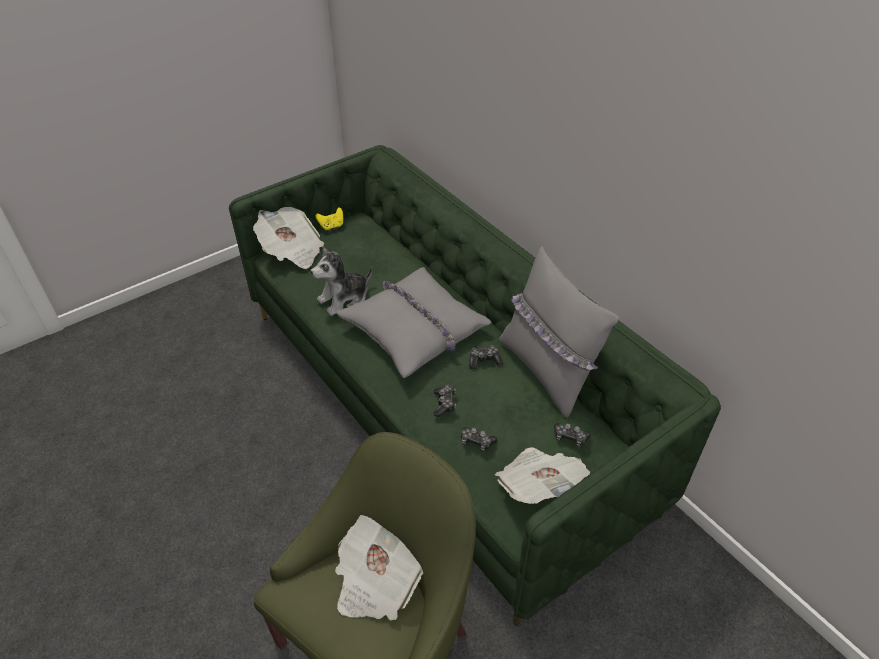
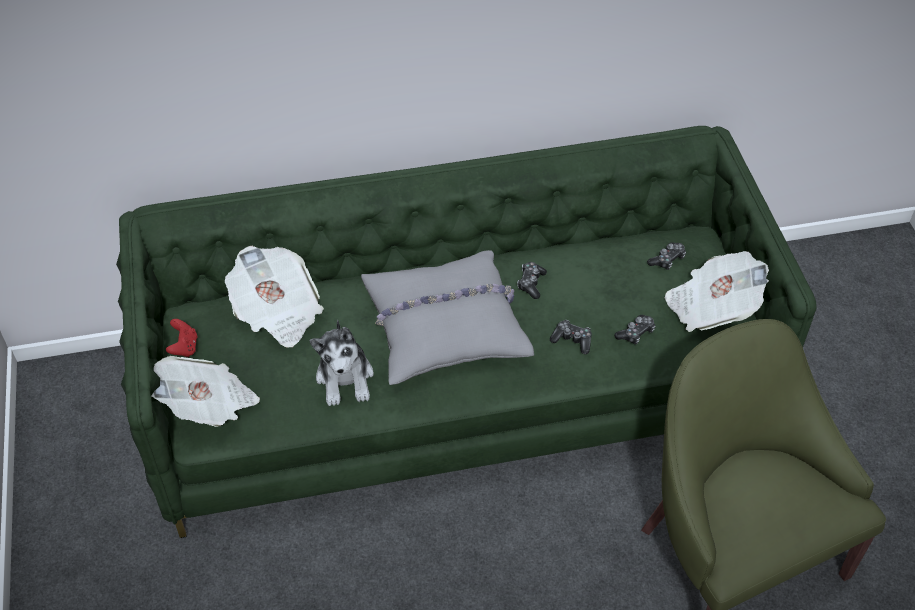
camera: 65 degrees left, 5 degrees up
yellow game controller [315,207,343,231] -> red game controller [166,319,198,357]
newspaper [335,515,423,620] -> newspaper moved to [225,246,324,348]
grey pillow [499,246,619,418] -> none

